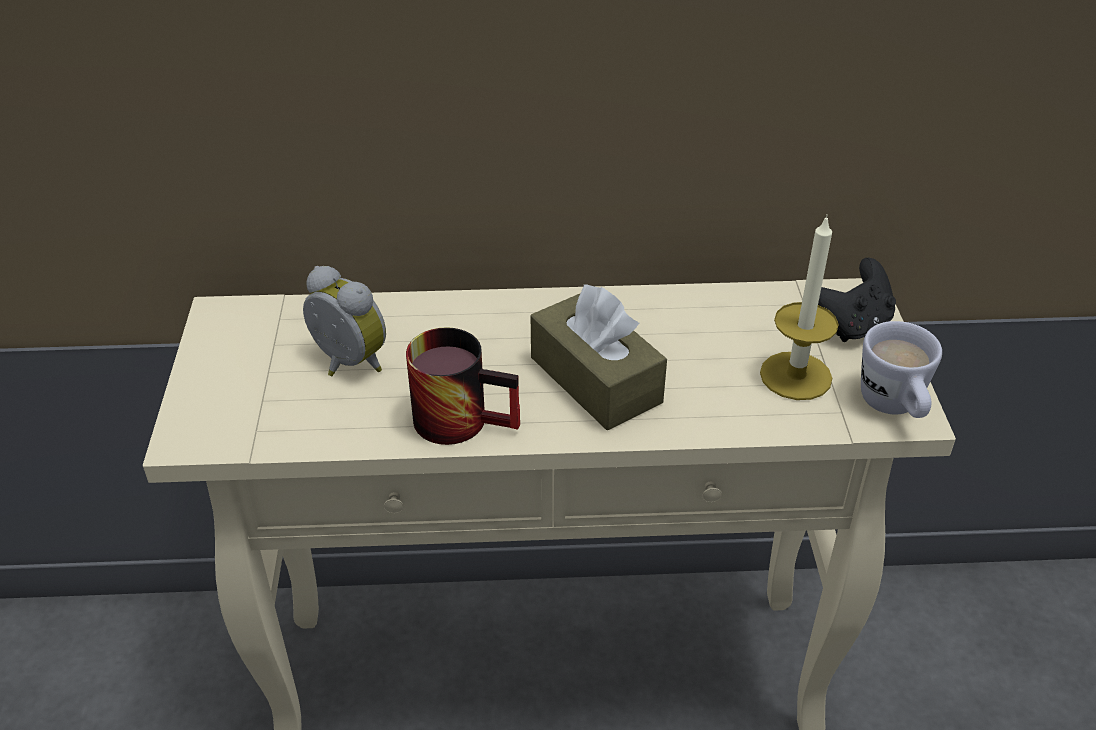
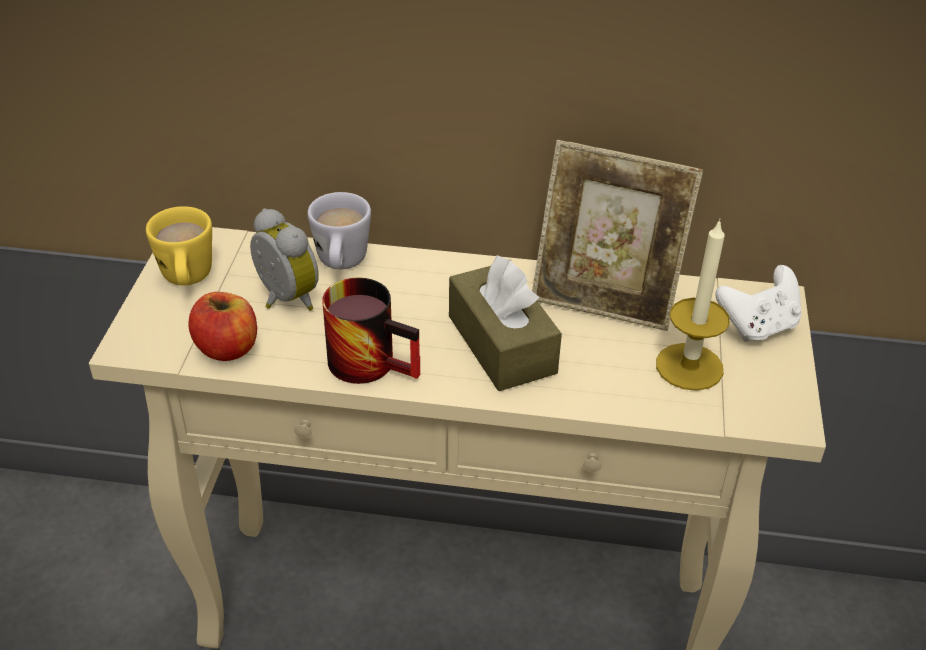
camera: 10 degrees right, 0 degrees up
black game controller [818,258,896,342] -> white game controller [715,265,801,342]
white mug [861,321,942,418] -> white mug moved to [308,192,371,269]
none -> yellow mug [146,206,212,285]
none -> apple [188,292,257,361]
none -> picture frame [532,140,703,331]

